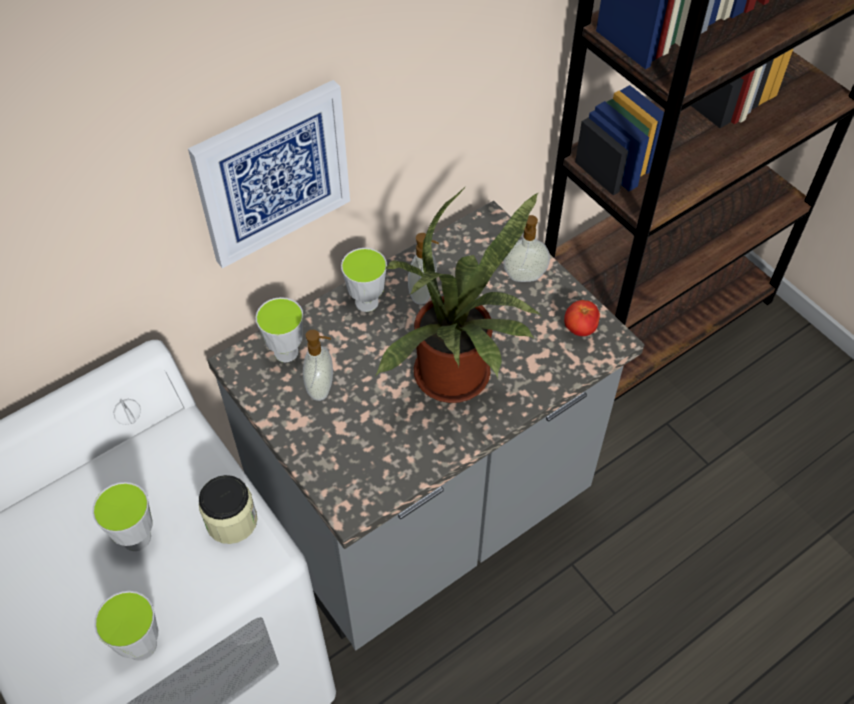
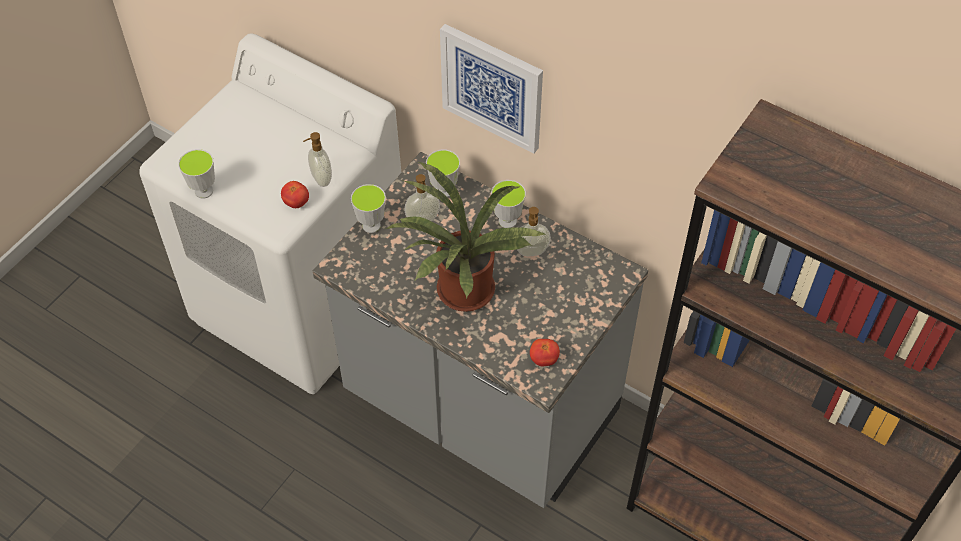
camera: 70 degrees right, 0 degrees up
cup [92,482,153,551] -> cup moved to [351,184,386,233]
jar [199,475,257,544] -> tomato [281,181,309,208]
soap dispenser [503,215,550,282] -> soap dispenser moved to [303,132,332,187]

